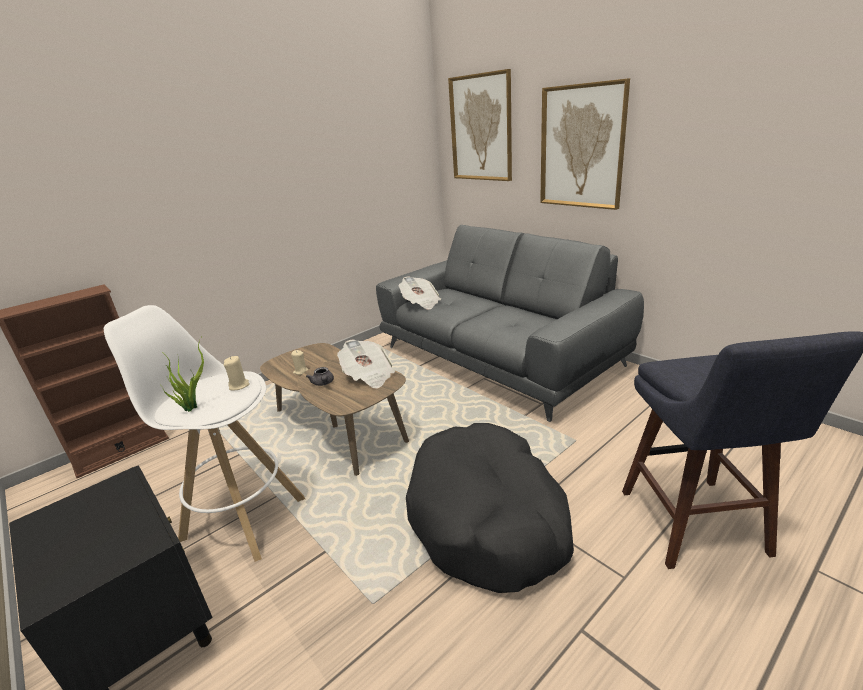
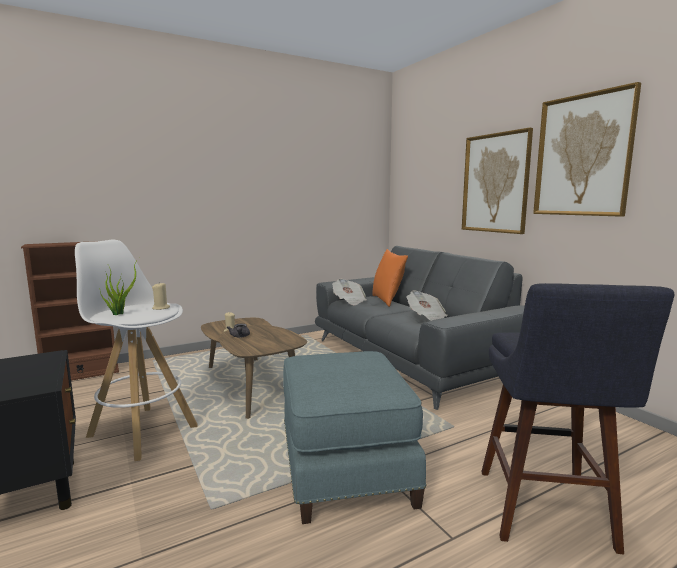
camera: 10 degrees right, 15 degrees down
newspaper [337,339,395,388] -> newspaper moved to [406,290,448,321]
black dog bed [406,423,574,593] -> blue ottoman [283,351,426,524]
picture [448,69,512,181] -> picture moved to [533,82,641,217]
none -> orange pillow [372,249,408,307]

